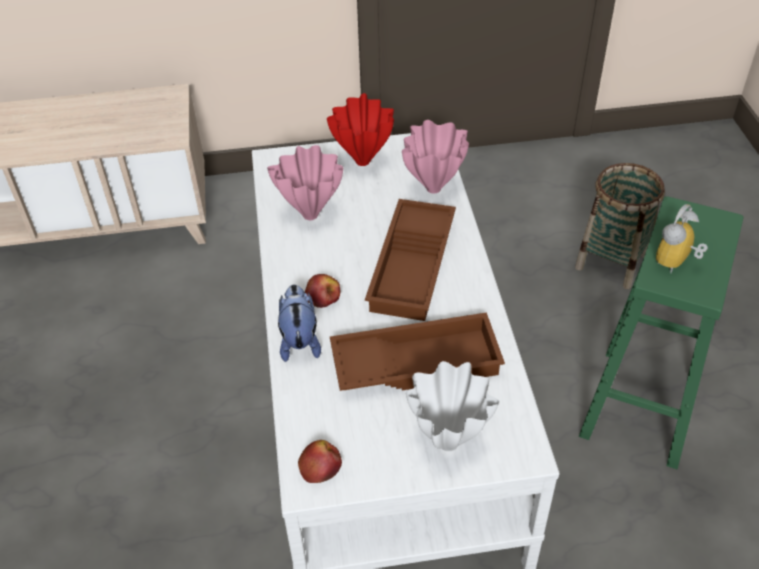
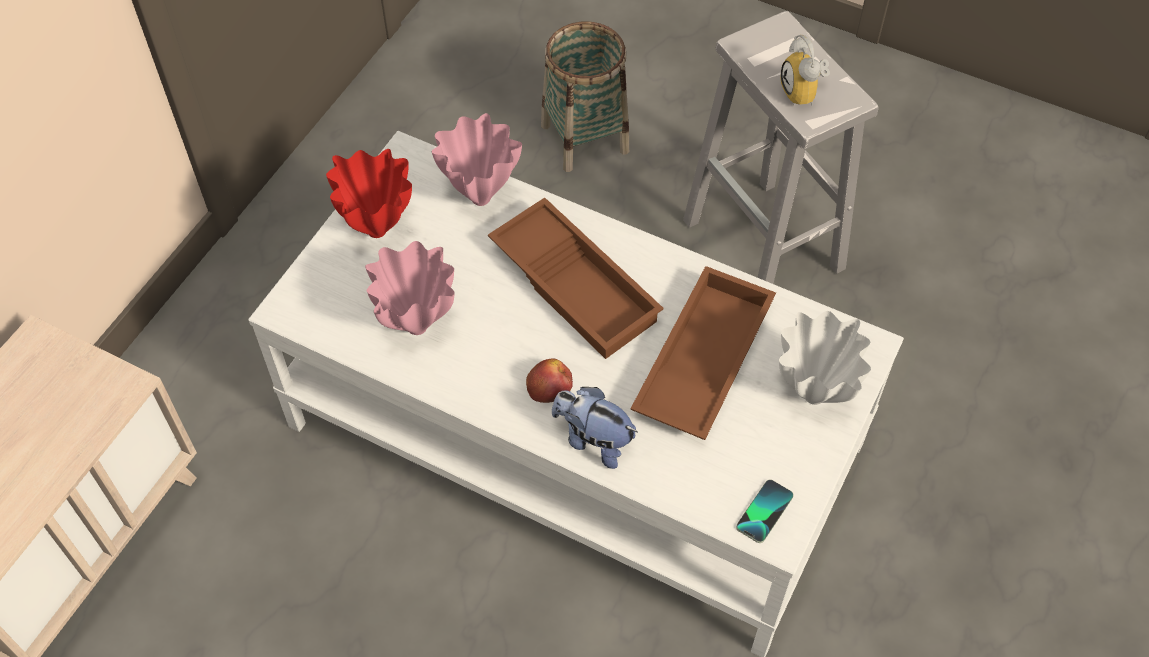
camera: 55 degrees left, 10 degrees up
apple [298,440,342,483] -> phone [736,480,793,543]
green stool [579,196,743,469] -> white stool [683,11,879,284]

